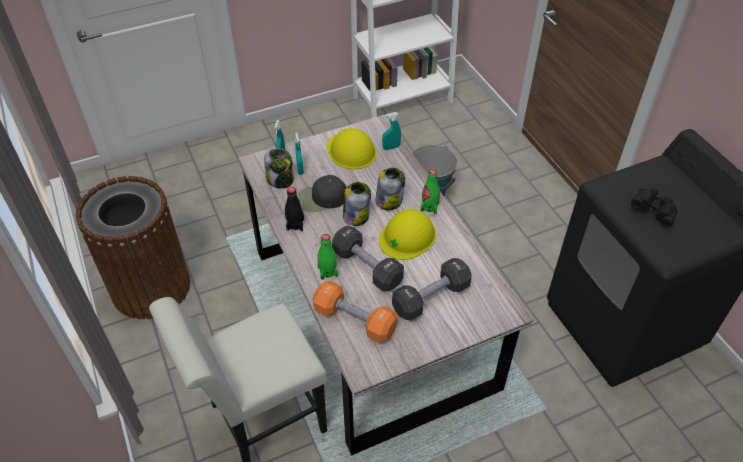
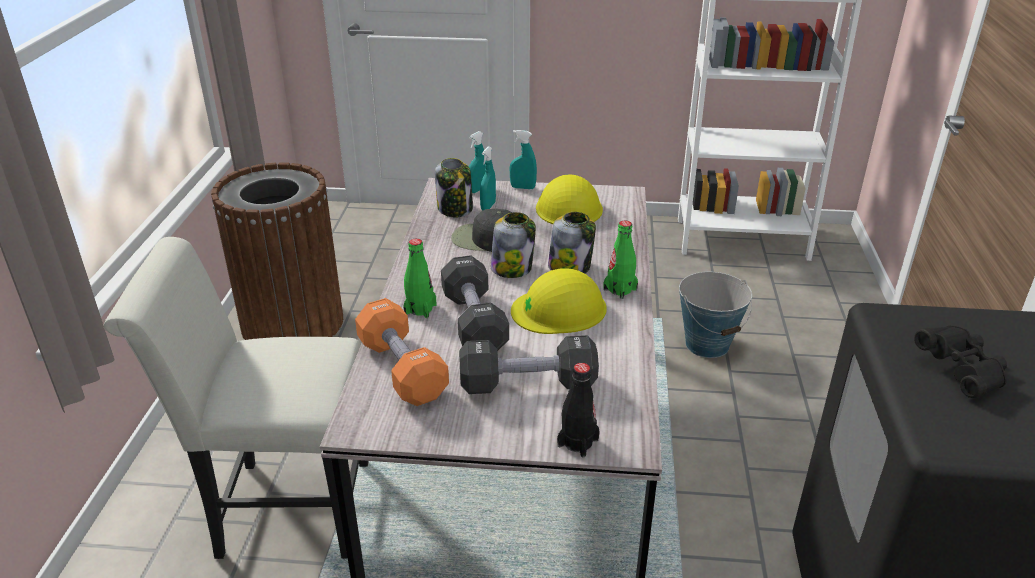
camera: 30 degrees right, 15 degrees down
black bottle [285,187,304,231] -> black bottle moved to [557,363,600,458]
turquoise spray bottle [382,112,401,150] -> turquoise spray bottle moved to [510,130,537,189]

